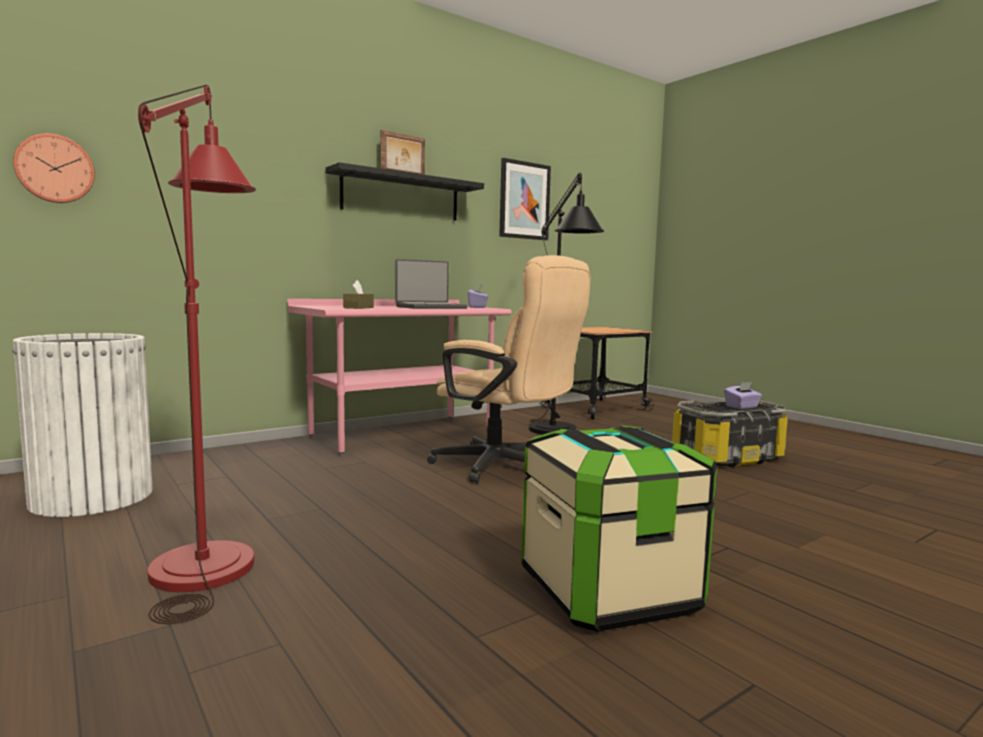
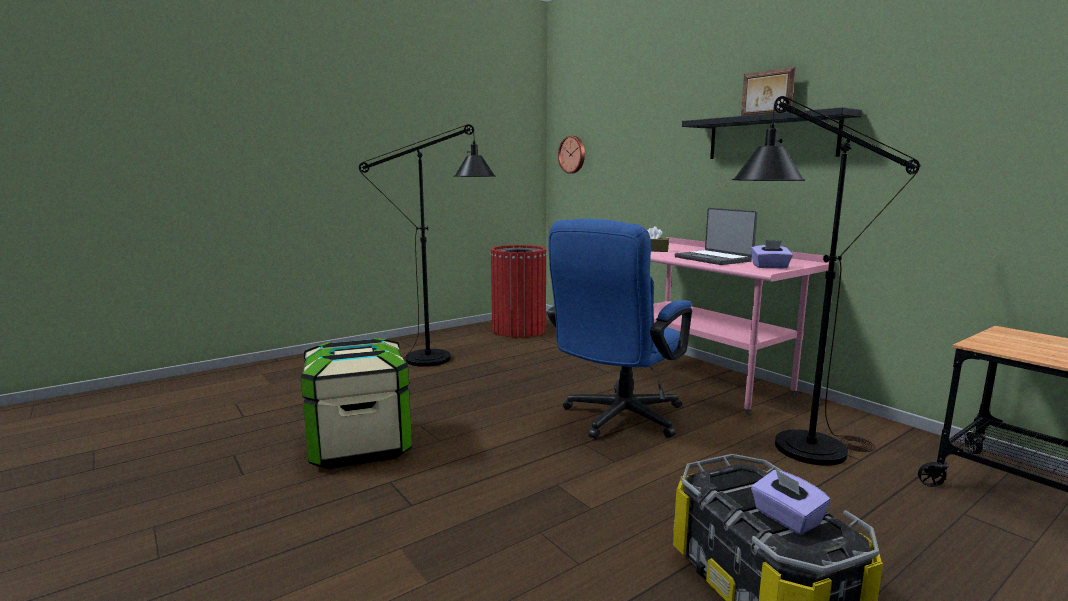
camera: 90 degrees right, 5 degrees up
white trash can [12,333,153,517] -> red trash can [490,245,547,338]
red floor lamp [138,84,256,624] -> black floor lamp [359,124,496,367]
beige office chair [427,255,591,484] -> blue office chair [548,219,692,439]
picture [499,158,551,240] -> none

